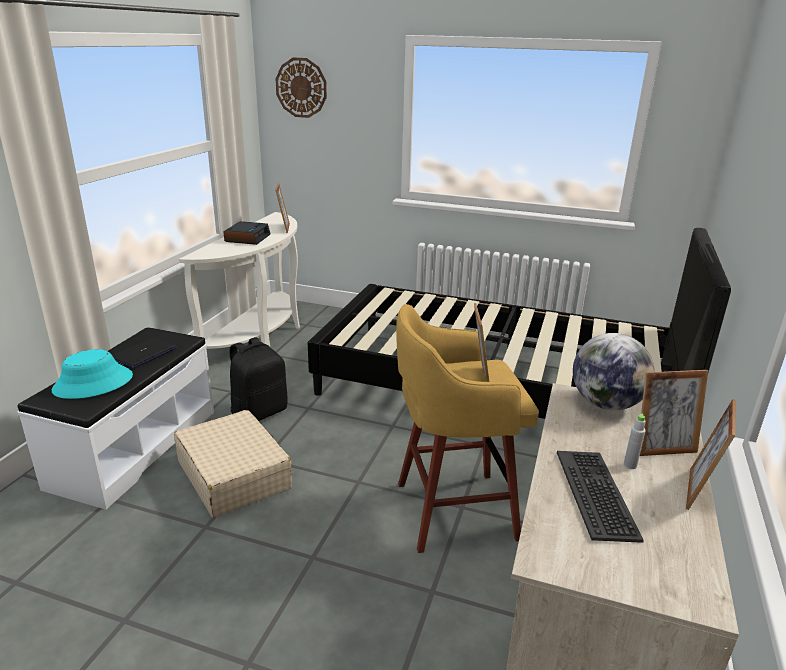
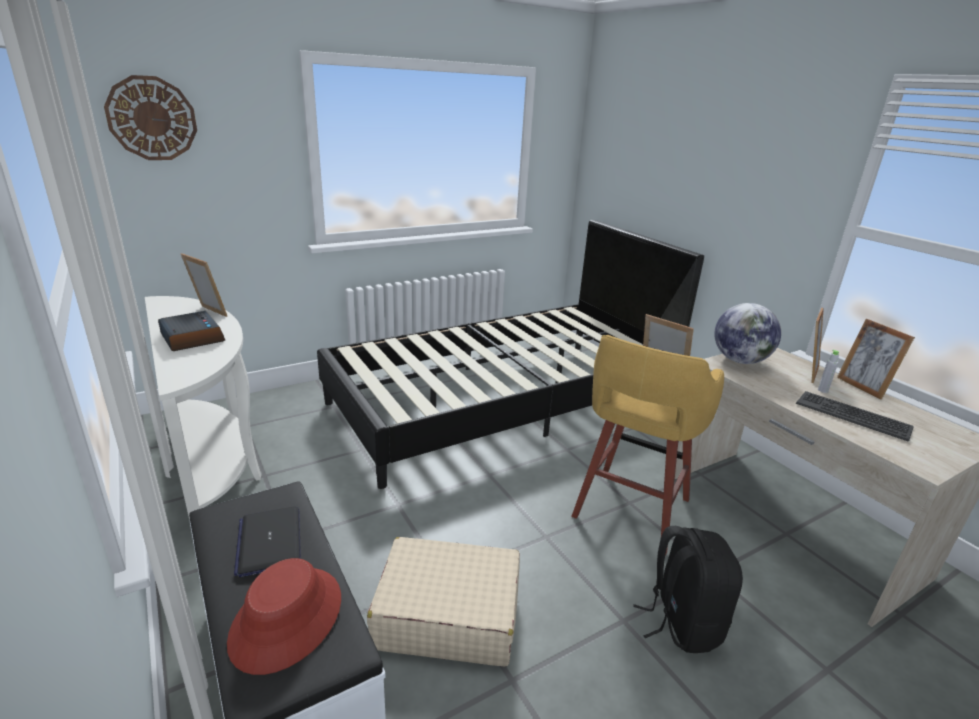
camera: 50 degrees left, 0 degrees up
turquoise hat [52,349,133,399] -> red hat [227,558,341,675]
black backpack [230,337,288,421] -> black backpack moved to [633,526,743,653]

